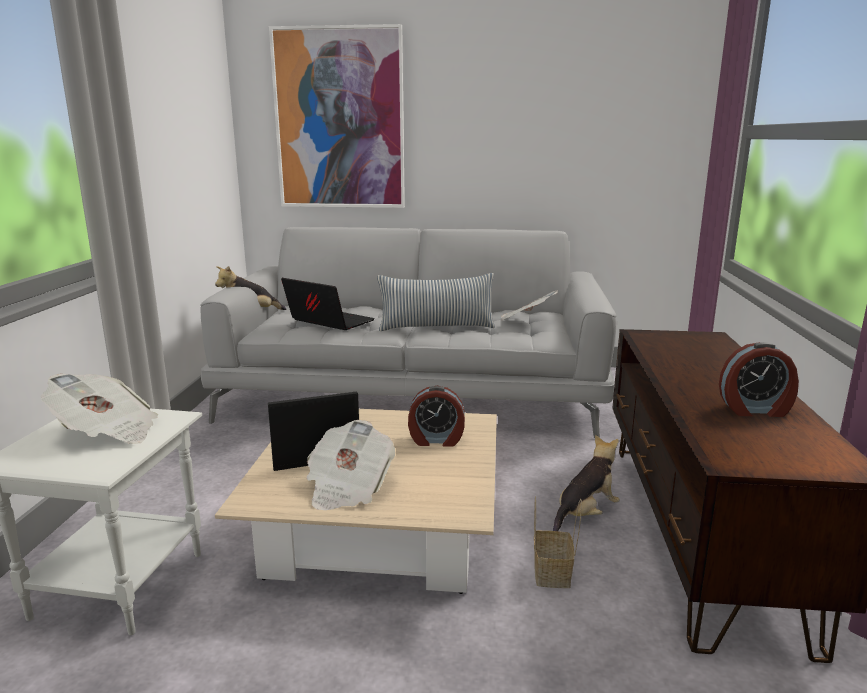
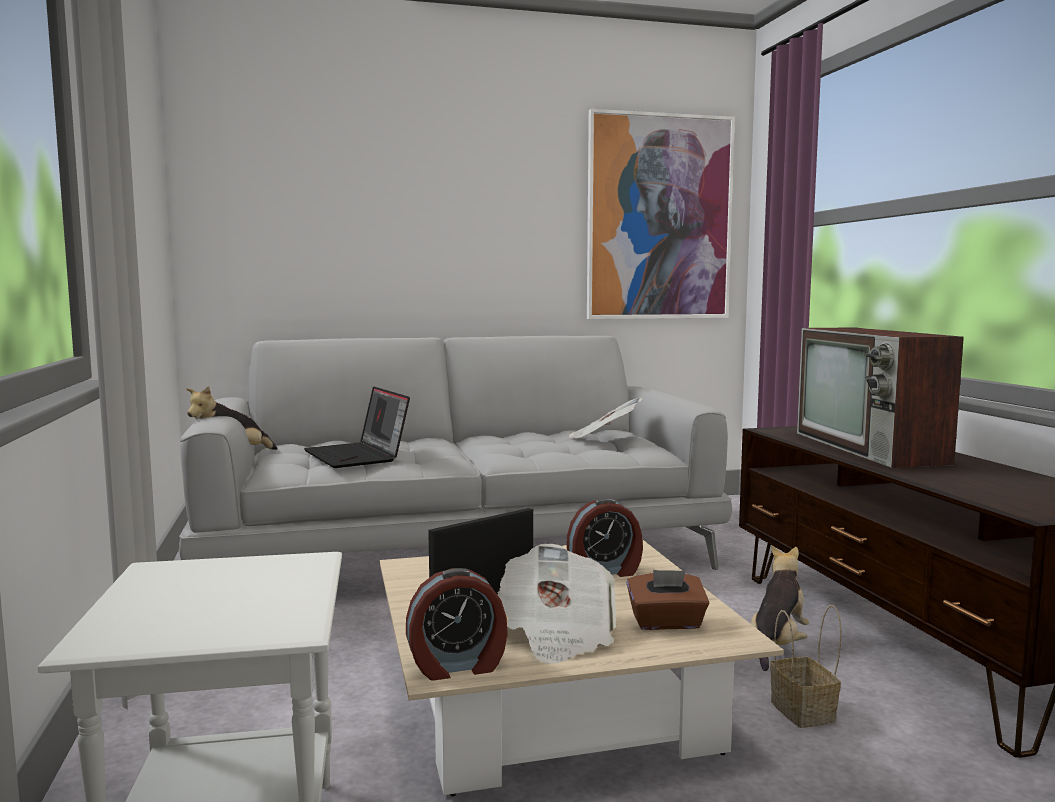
camera: 20 degrees left, 10 degrees down
newspaper [41,374,158,444] -> none
picture [269,24,405,208] -> picture moved to [587,109,735,319]
laptop [281,278,375,330] -> laptop turned 135 degrees counterclockwise [304,386,410,468]
pillow [377,273,495,331] -> none
alarm clock [719,342,799,417] -> alarm clock moved to [406,568,508,681]
none -> brown tissue box [627,570,709,630]
none -> television [797,327,964,468]

